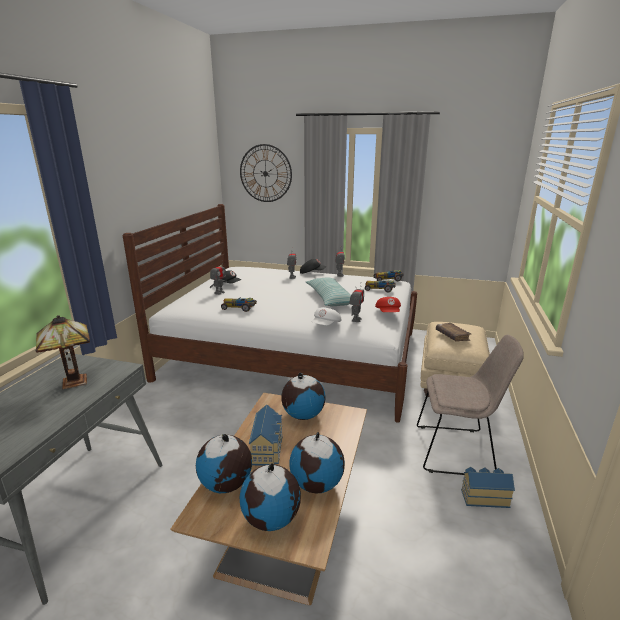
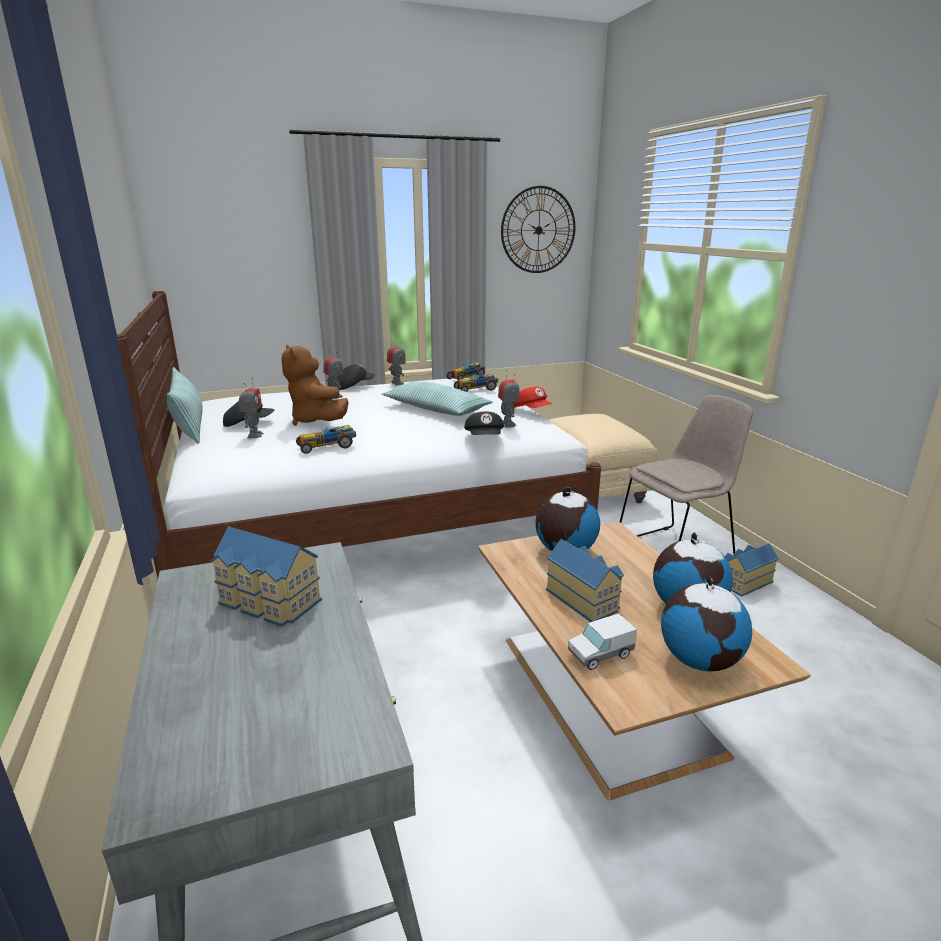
camera: 35 degrees left, 0 degrees up
table lamp [36,315,90,389] -> toy house [210,526,322,627]
globe [196,434,252,493] -> toy truck [568,613,637,670]
wall clock [240,144,292,202] -> wall clock moved to [501,186,575,273]
white cap [312,307,341,325] -> black cap [464,411,504,435]
brown book [436,323,471,342] -> none
none -> pillow [167,367,202,444]
none -> brown plush toy [281,345,348,425]

